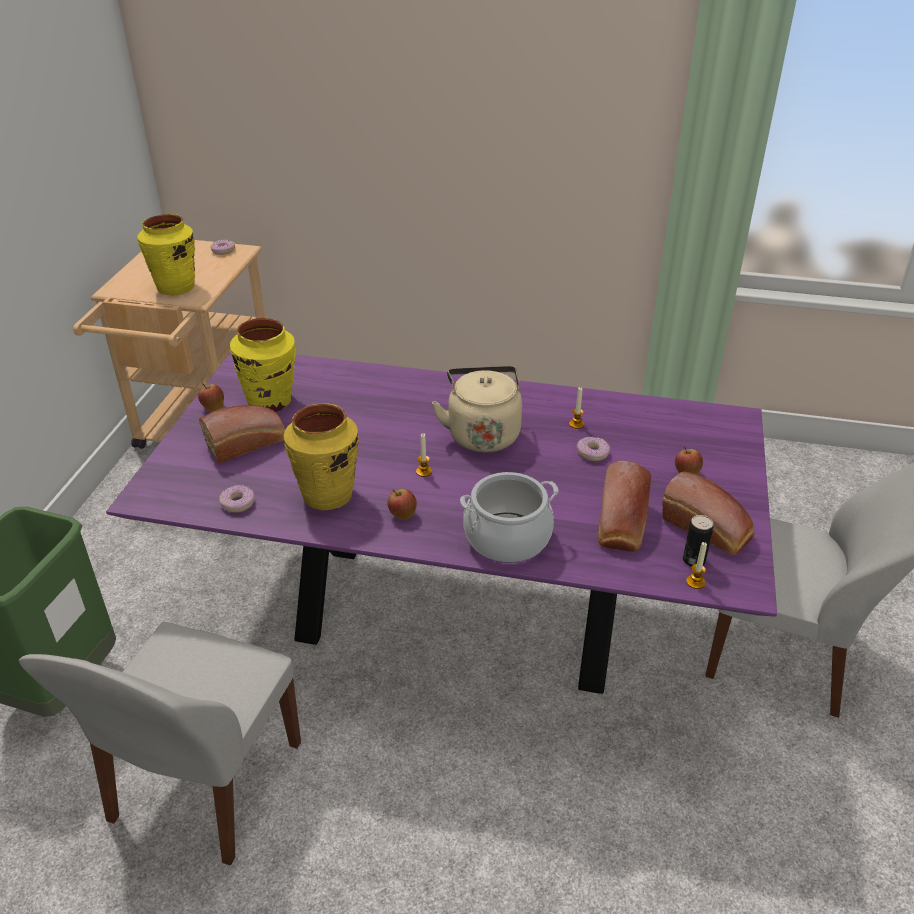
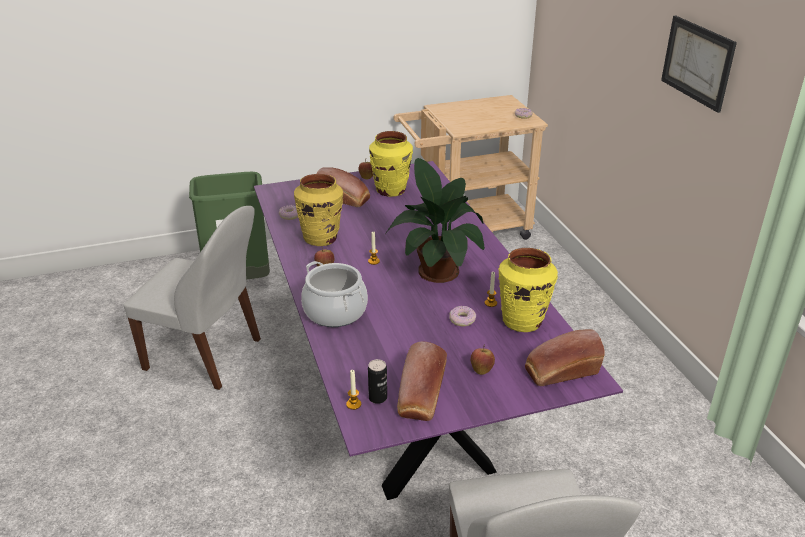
camera: 60 degrees right, 5 degrees down
white chair [19,622,301,866] -> white chair turned 150 degrees counterclockwise [123,206,261,390]
yellow vase [137,214,195,295] -> yellow vase moved to [498,248,558,332]
beige kettle [432,366,522,453] -> potted plant [386,158,485,283]
bread [598,461,651,552] -> bread moved to [525,329,605,386]
none -> picture [661,16,737,113]

